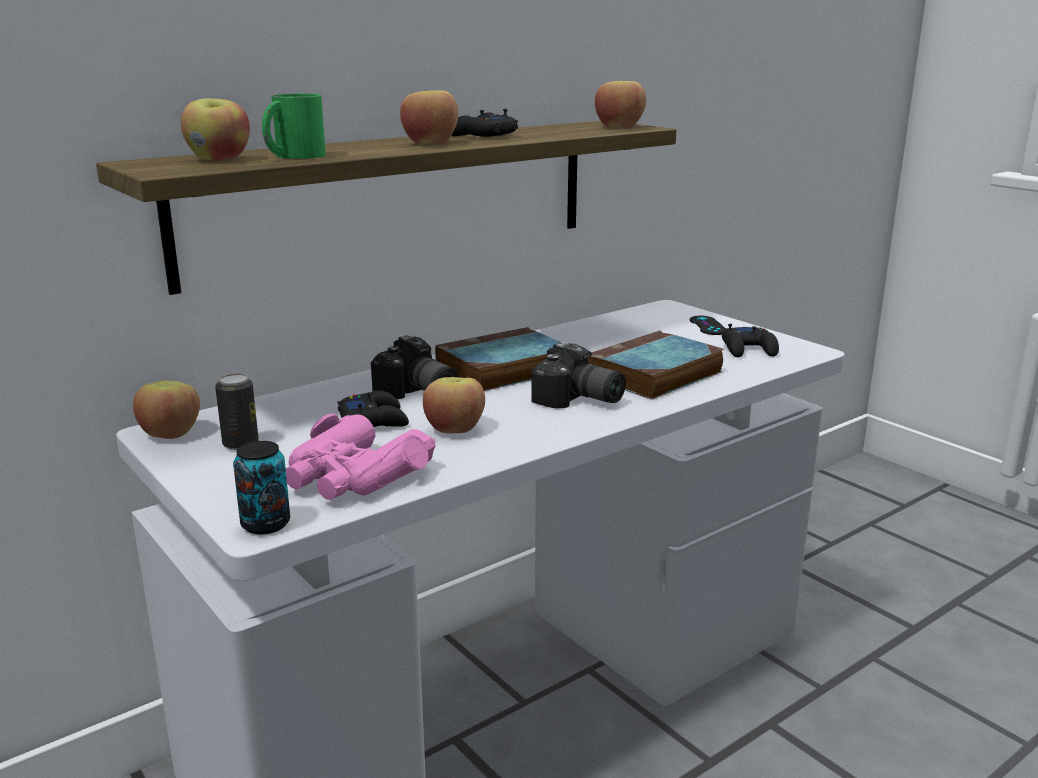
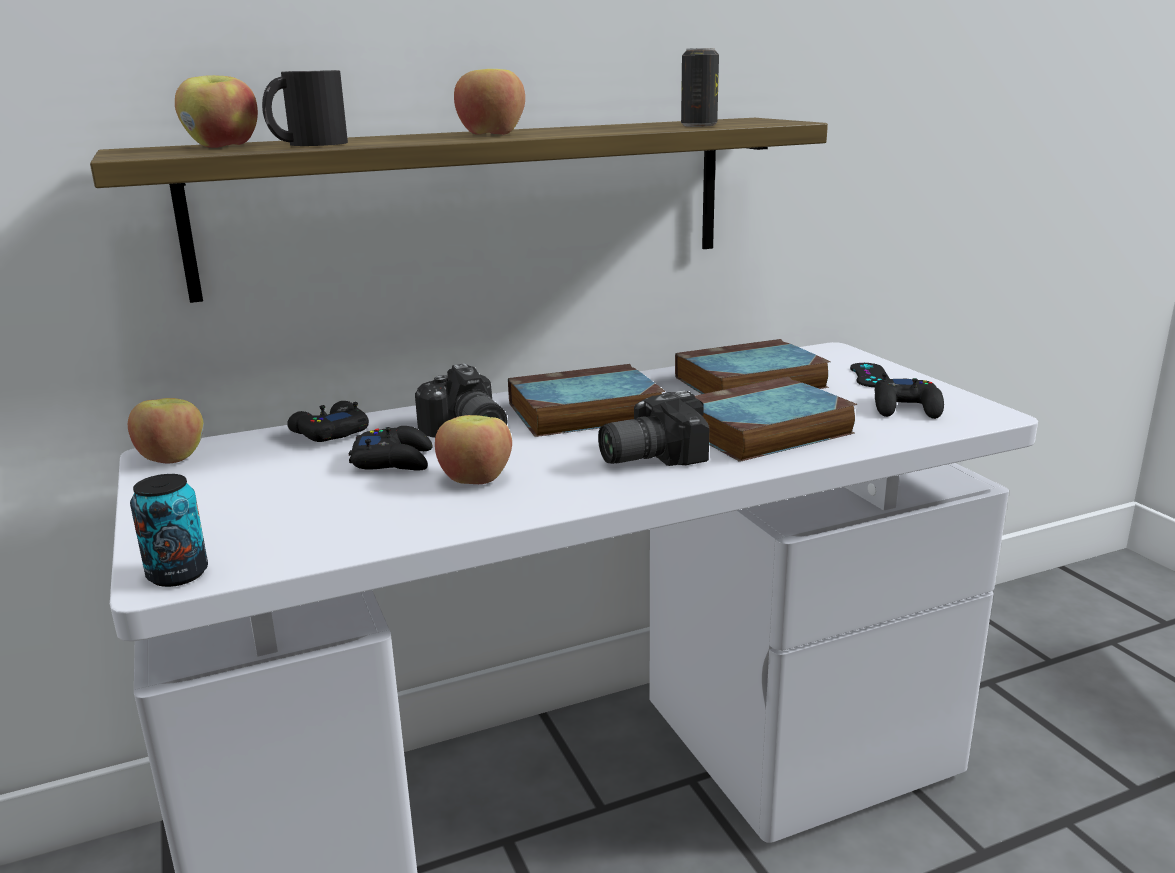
camera: 15 degrees right, 0 degrees up
can [215,374,259,450] -> can moved to [681,48,719,127]
green mug [262,93,326,159] -> black mug [262,70,348,146]
pink binoculars [286,414,436,500] -> none
black game controller [451,109,518,137] -> black game controller moved to [287,401,369,442]
camera [532,342,626,408] -> camera turned 105 degrees clockwise [598,390,709,466]
apple [595,81,646,128] -> none
none -> book [675,339,831,394]

